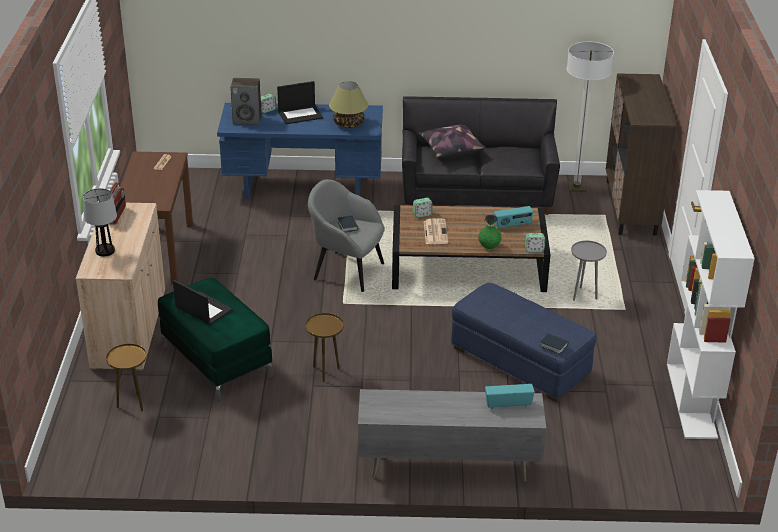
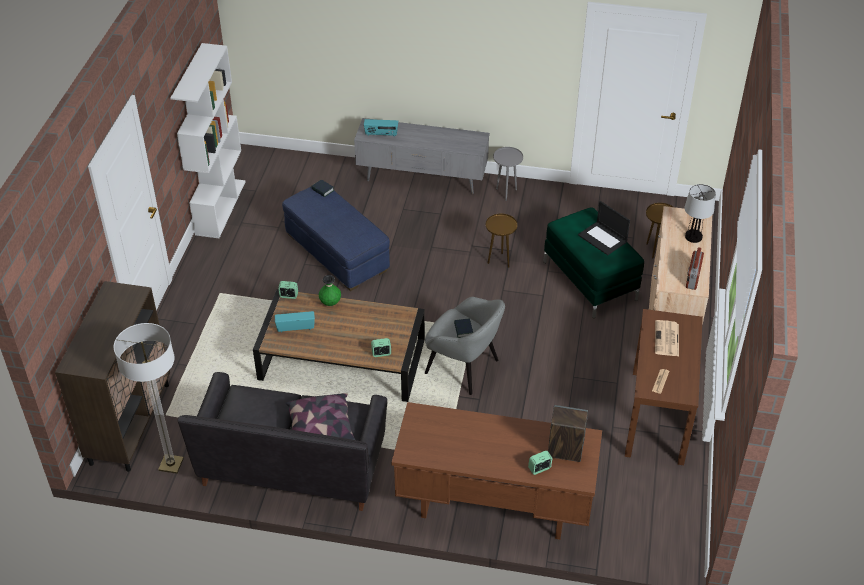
camera: 170 degrees left, 10 degrees up
blue desk [217,103,383,199] -> brown desk [391,402,602,540]
laptop [277,81,323,124] -> none
table lamp [329,81,368,128] -> none
newspaper [424,218,448,244] -> newspaper moved to [655,320,679,356]
grey side table [571,241,607,301] -> grey side table moved to [493,147,523,201]

